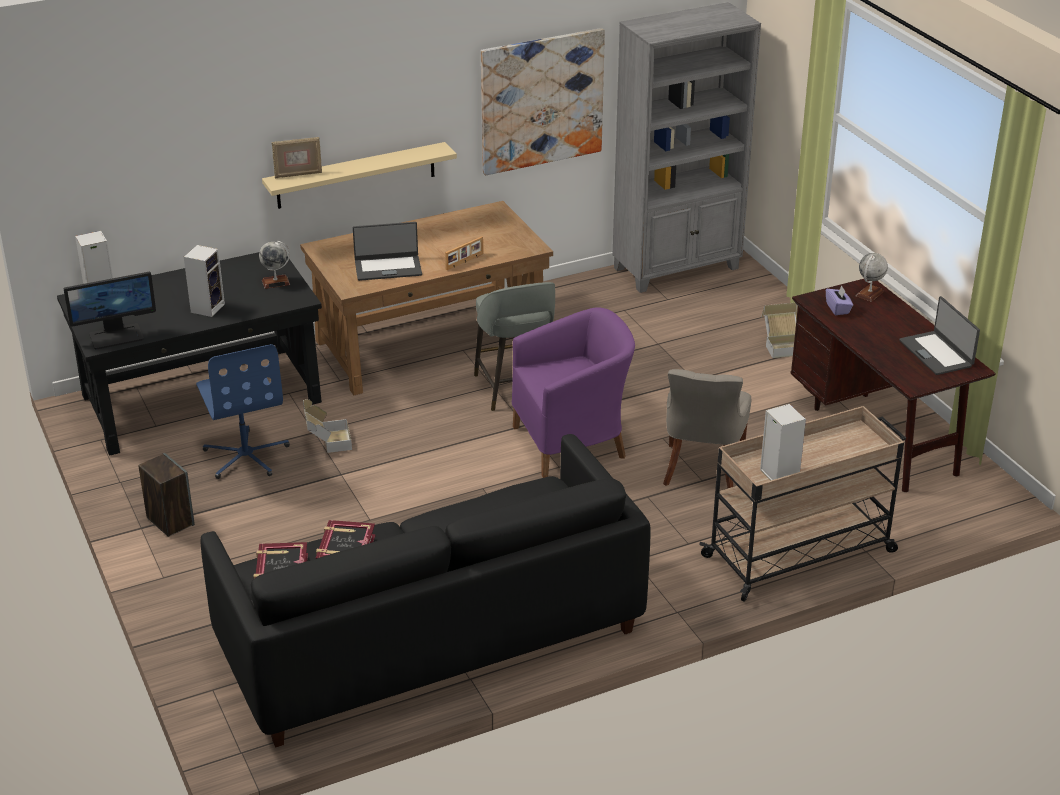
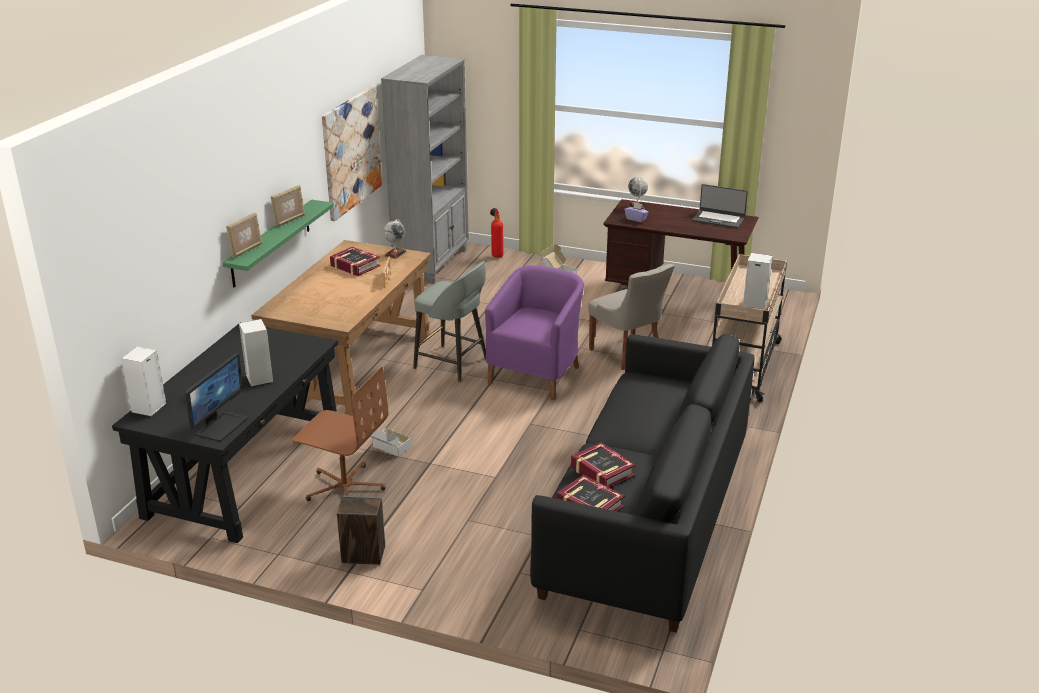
camera: 45 degrees left, 5 degrees down
blue office chair [196,344,290,479] -> brown office chair [292,367,388,501]
globe [259,241,290,289] -> globe moved to [383,219,407,259]
beige shelf [262,142,457,209] -> green shelf [222,200,334,287]
laptop [353,222,422,281] -> none
none -> picture frame [271,185,305,227]
none -> book [330,247,380,276]
none -> fire extinguisher [490,208,504,258]

